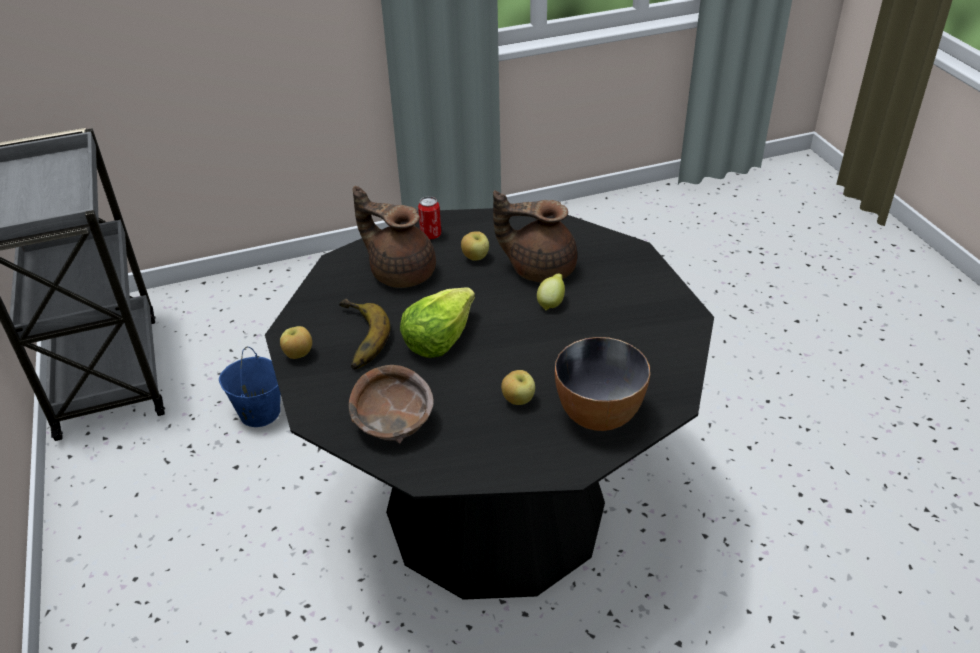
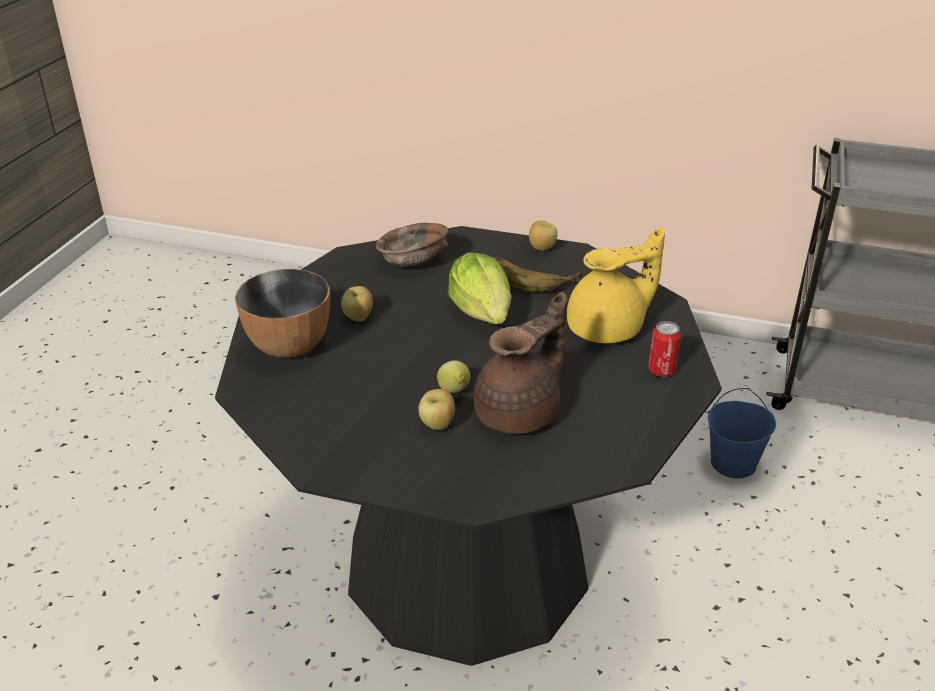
camera: 125 degrees right, 5 degrees down
brown teapot [353,186,436,288] -> yellow teapot [567,227,665,343]
apple [461,231,489,261] -> apple moved to [418,389,455,430]

